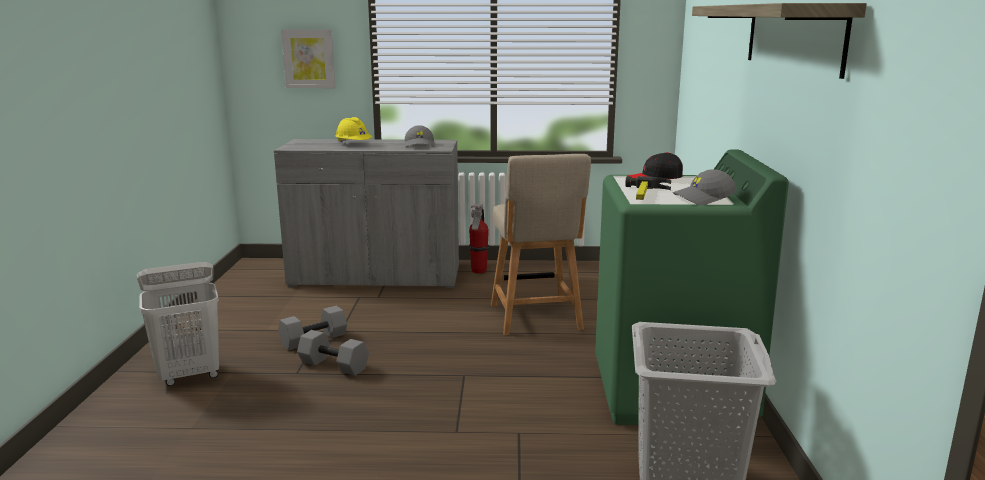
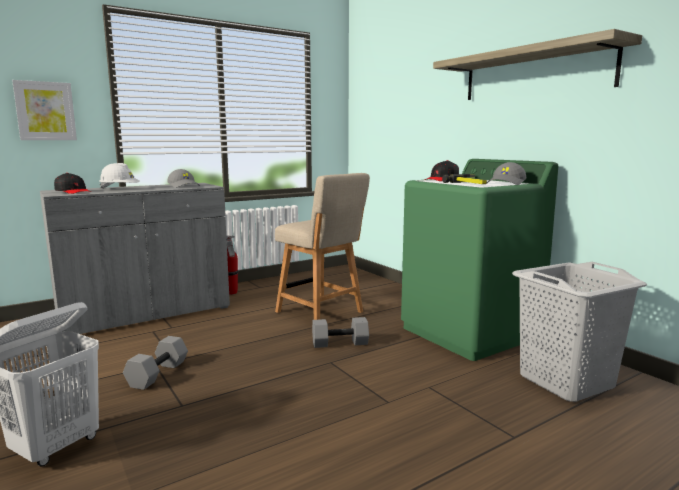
camera: 35 degrees left, 5 degrees down
grey dumbbell [297,330,369,376] -> grey dumbbell moved to [312,317,369,348]
yellow hard hat [335,117,372,143] -> white hard hat [99,163,140,189]
none -> black cap [54,173,91,194]

